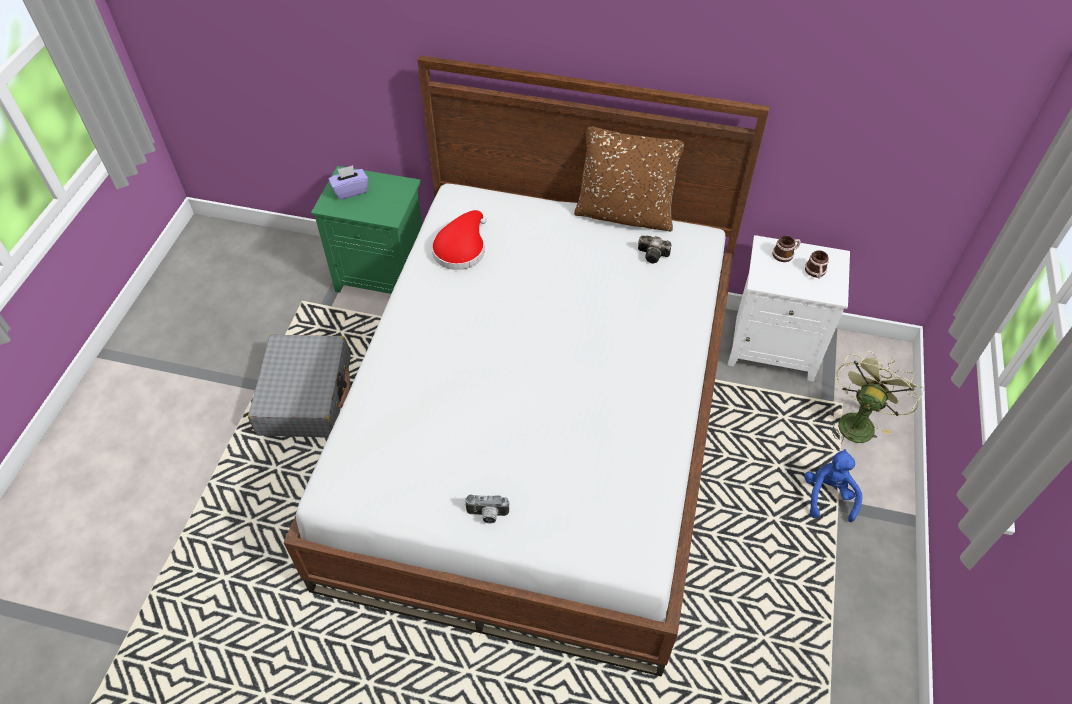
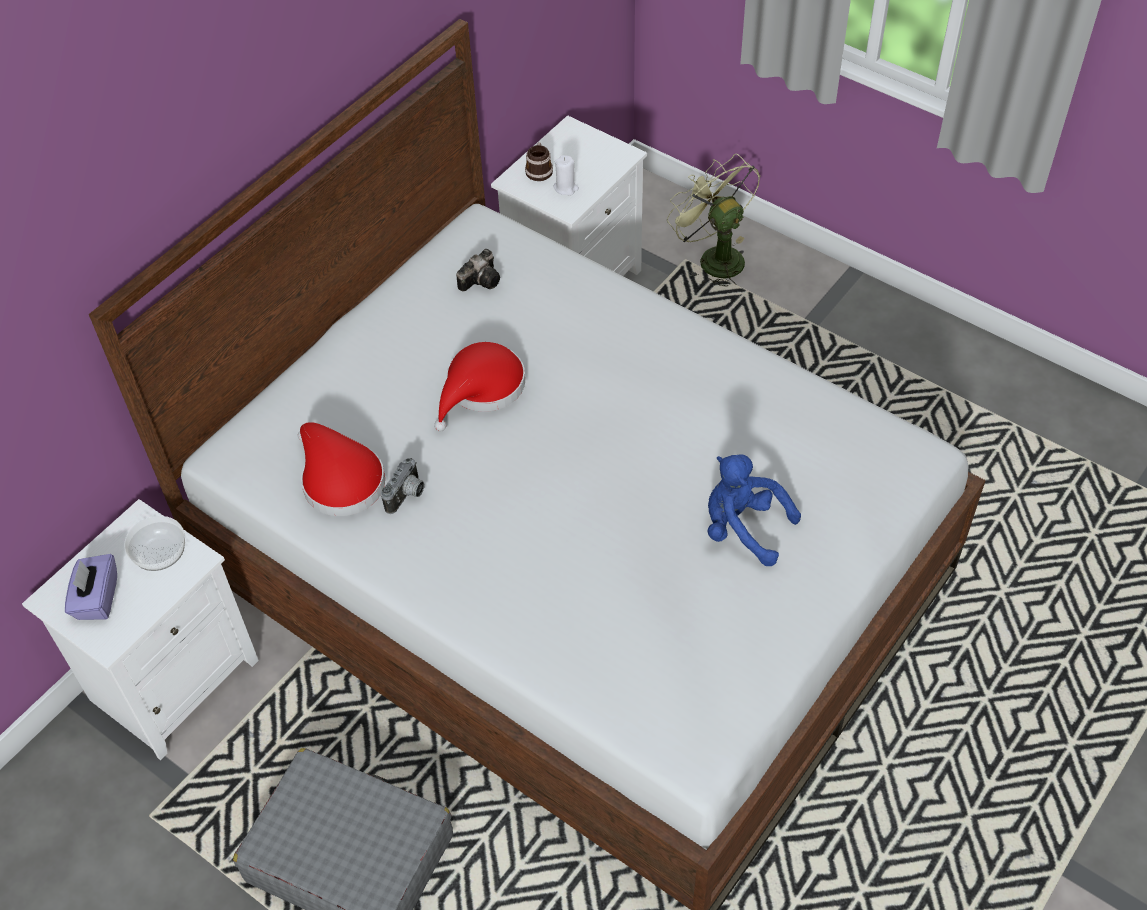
camera: 65 degrees left, 0 degrees up
green nightstand [311,166,422,294] -> white nightstand [22,499,259,760]
camera [465,494,509,524] -> camera moved to [381,458,425,514]
brown pillow [574,127,684,232] -> none
blue plush toy [804,449,862,522] -> blue plush toy moved to [708,454,801,566]
mug [805,251,829,279] -> none
none -> bowl [124,516,185,571]
none -> red hat [434,342,525,431]
none -> white candle [553,155,579,196]

